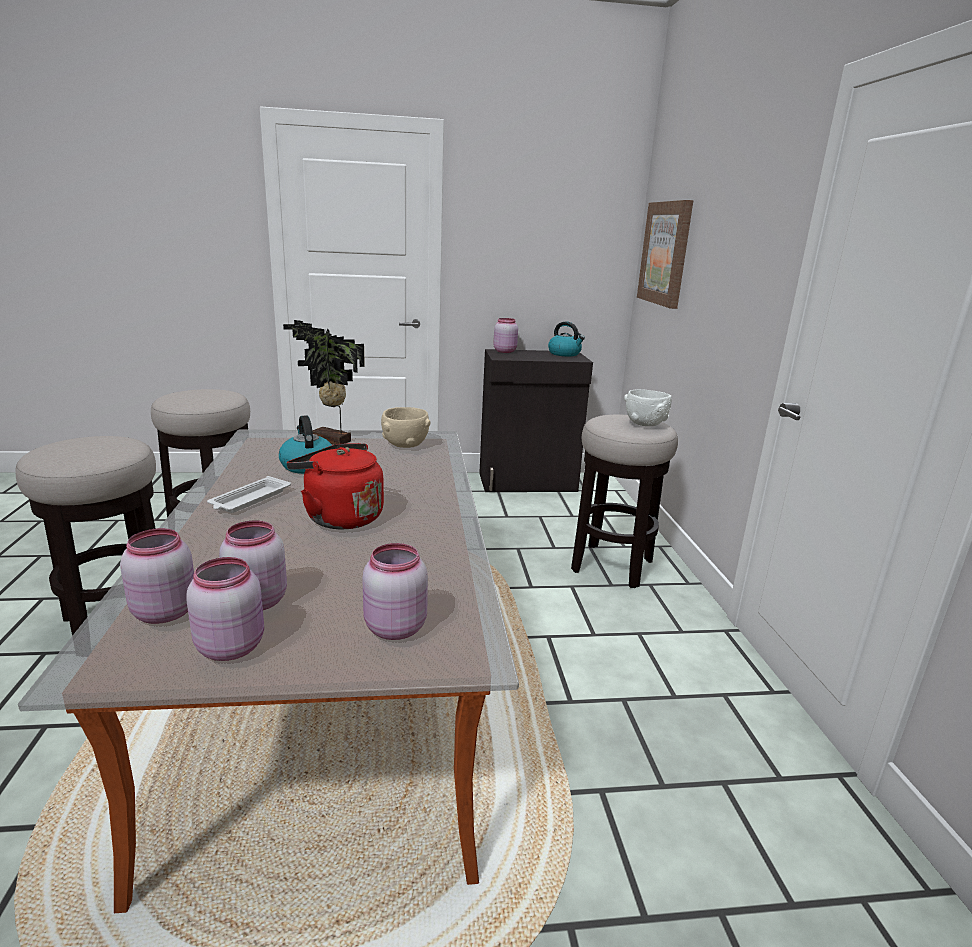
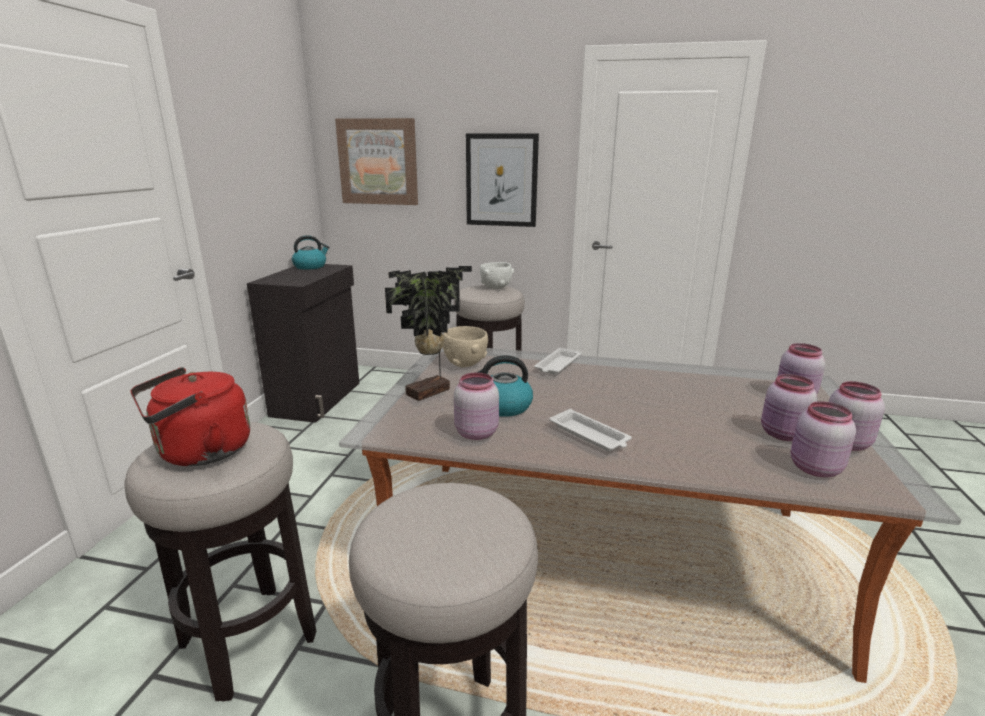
camera: 70 degrees left, 0 degrees up
red kettle [286,443,384,529] -> red kettle moved to [130,367,250,466]
pink jar [493,318,518,353] -> pink jar moved to [454,373,499,440]
none -> picture [466,133,539,227]
none -> white tray [534,348,582,375]

